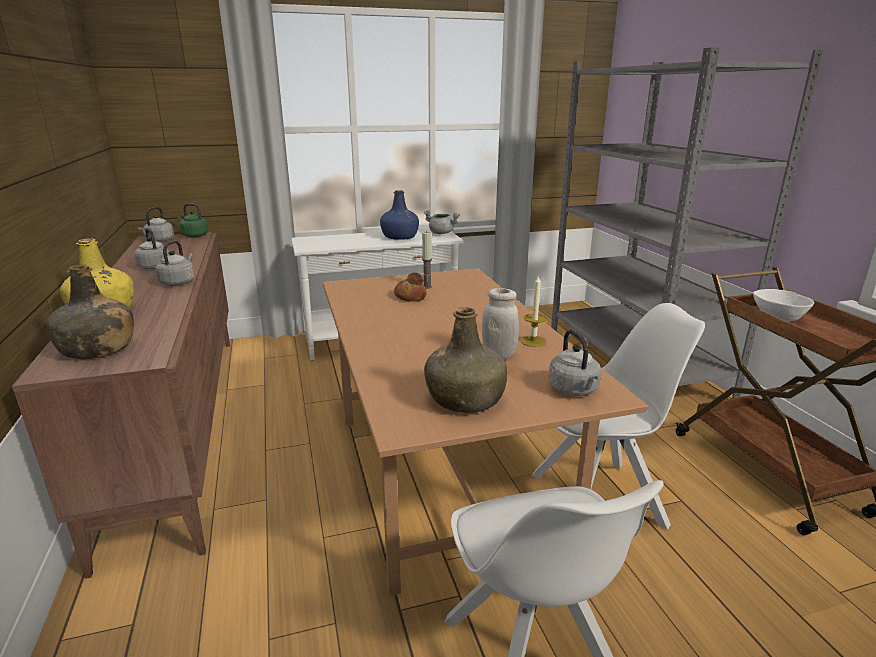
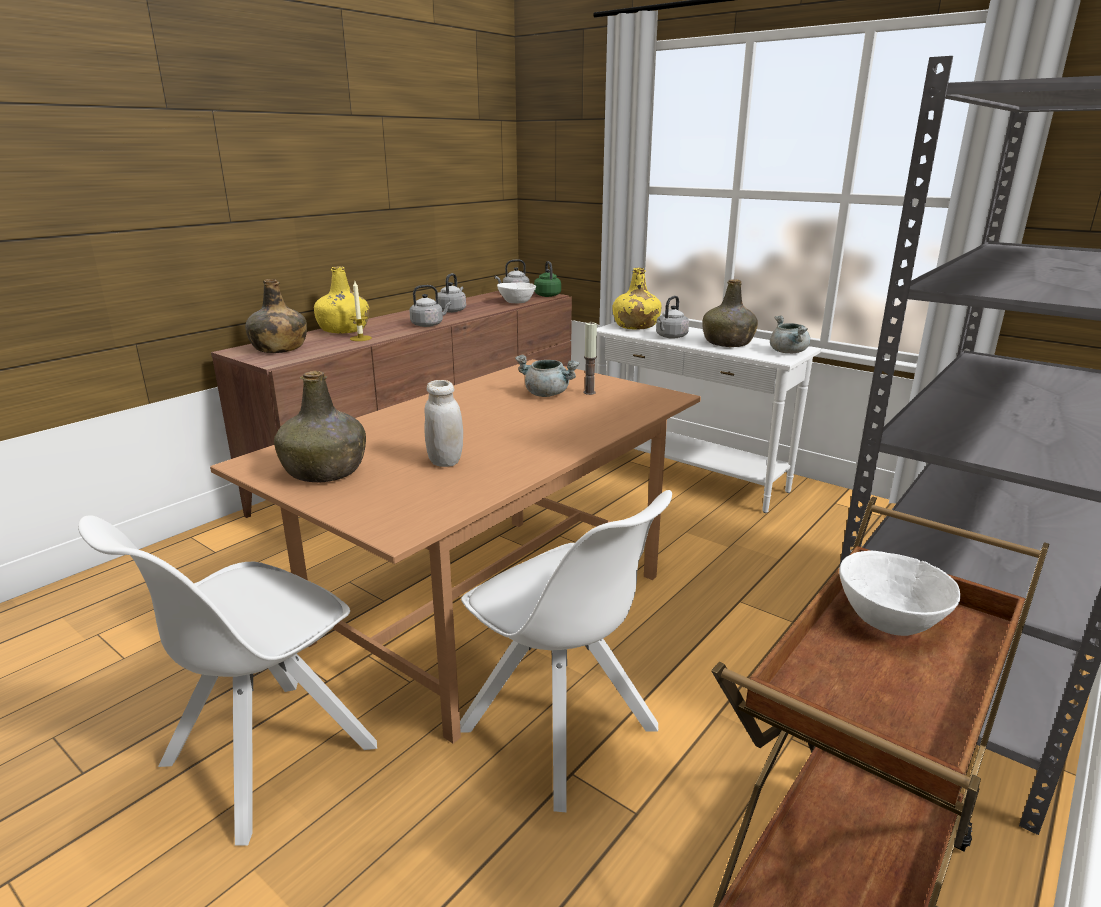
camera: 55 degrees right, 0 degrees up
blue bottle [380,190,419,240] -> green bottle [702,279,758,347]
bread [394,273,427,302] -> grey cooking pot [515,355,580,397]
candle [520,276,547,347] -> candle moved to [349,281,372,341]
grey kettle [549,330,601,396] -> grey kettle moved to [656,296,689,339]
none -> white bowl [497,282,536,303]
none -> yellow bottle [613,268,662,330]

